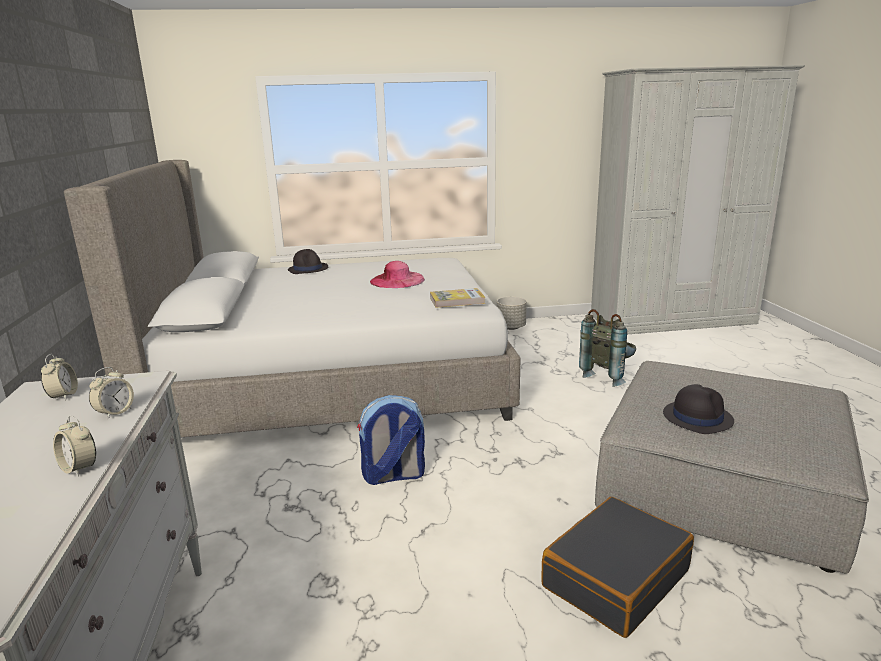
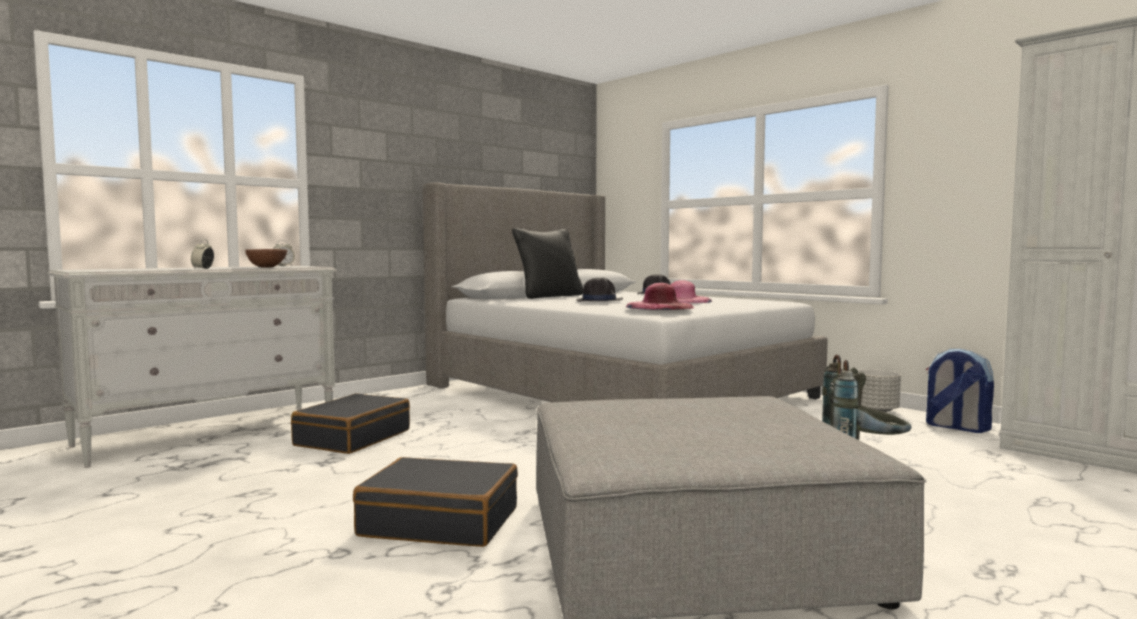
camera: 55 degrees right, 15 degrees down
alarm clock [89,367,134,419] -> brown bowl [245,249,287,268]
backpack [357,395,425,485] -> backpack moved to [926,348,994,433]
book [430,288,485,308] -> pink hat [626,283,694,310]
black hat [663,384,734,434] -> black hat moved to [576,278,623,302]
none -> black suitcase [291,393,410,454]
none -> black pillow [512,228,583,299]

